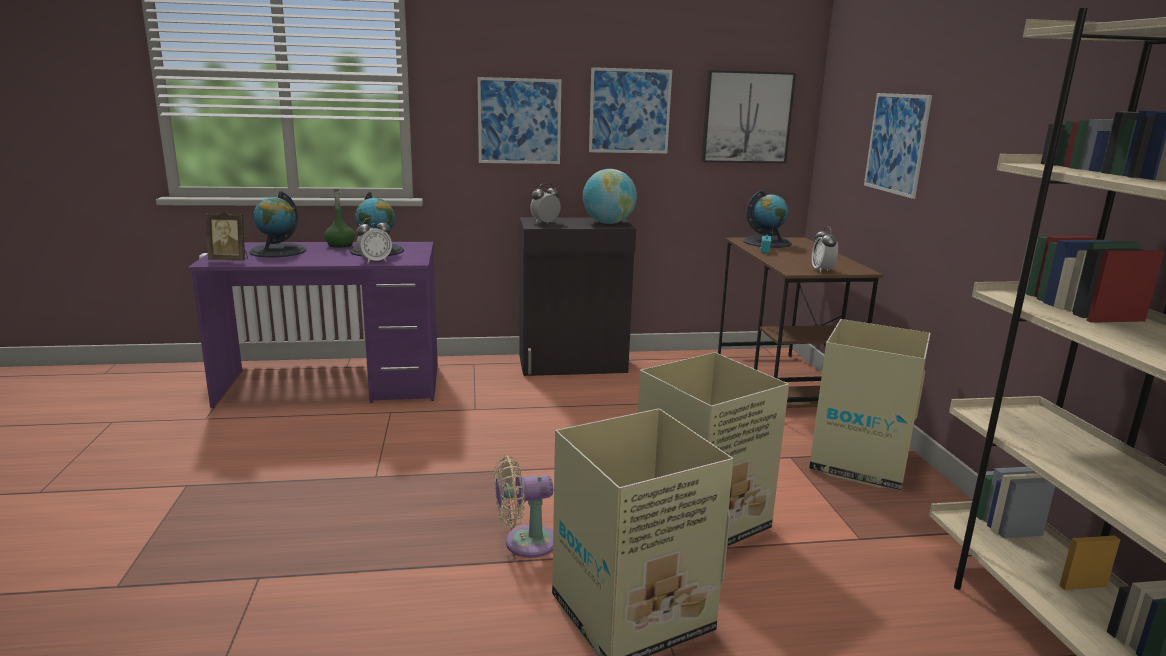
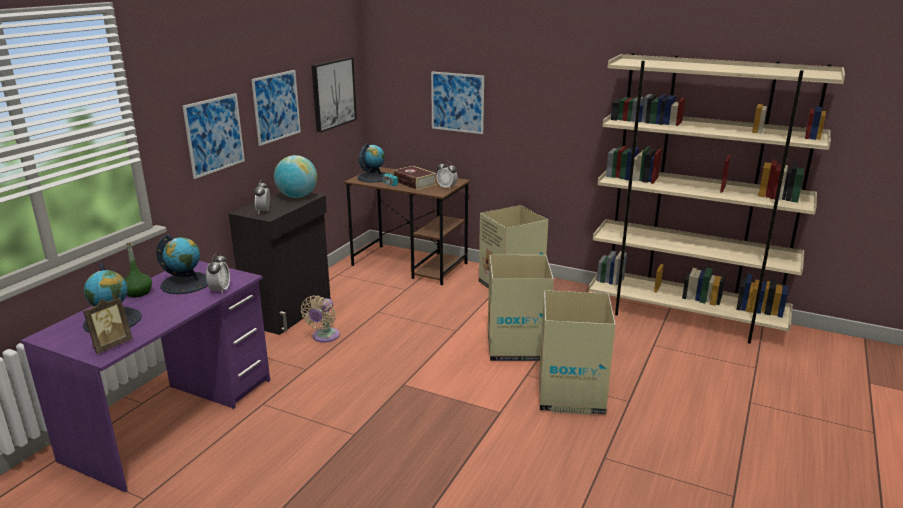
camera: 55 degrees left, 5 degrees up
beige fan [494,455,553,558] -> beige fan moved to [301,296,340,343]
none -> book [393,166,436,190]

